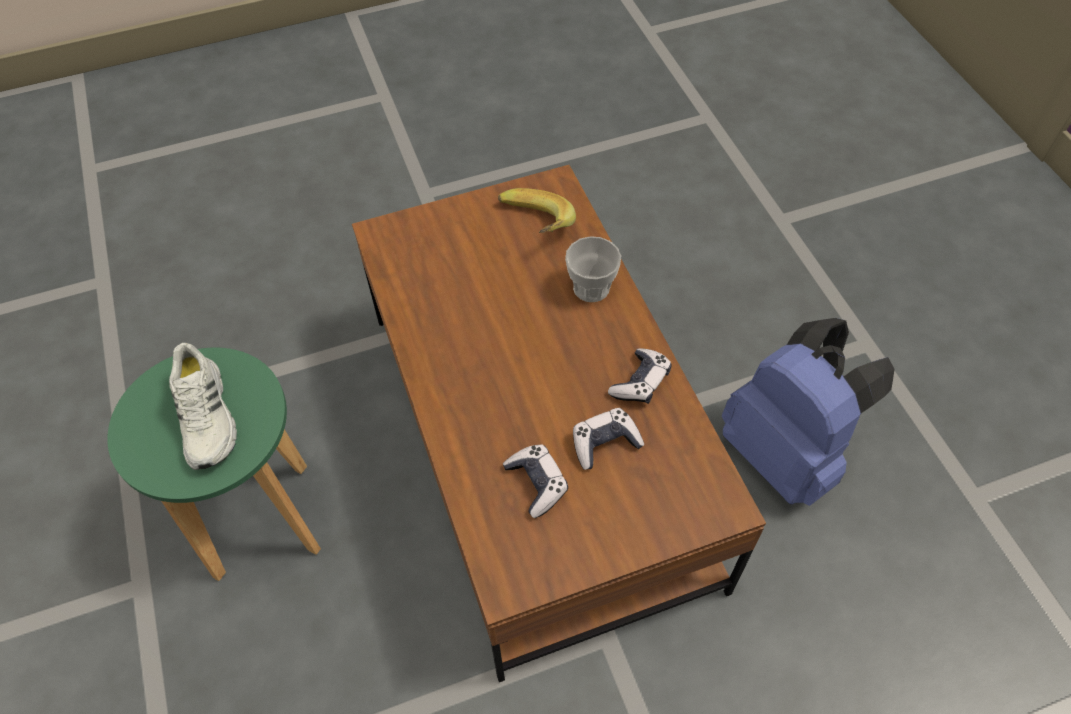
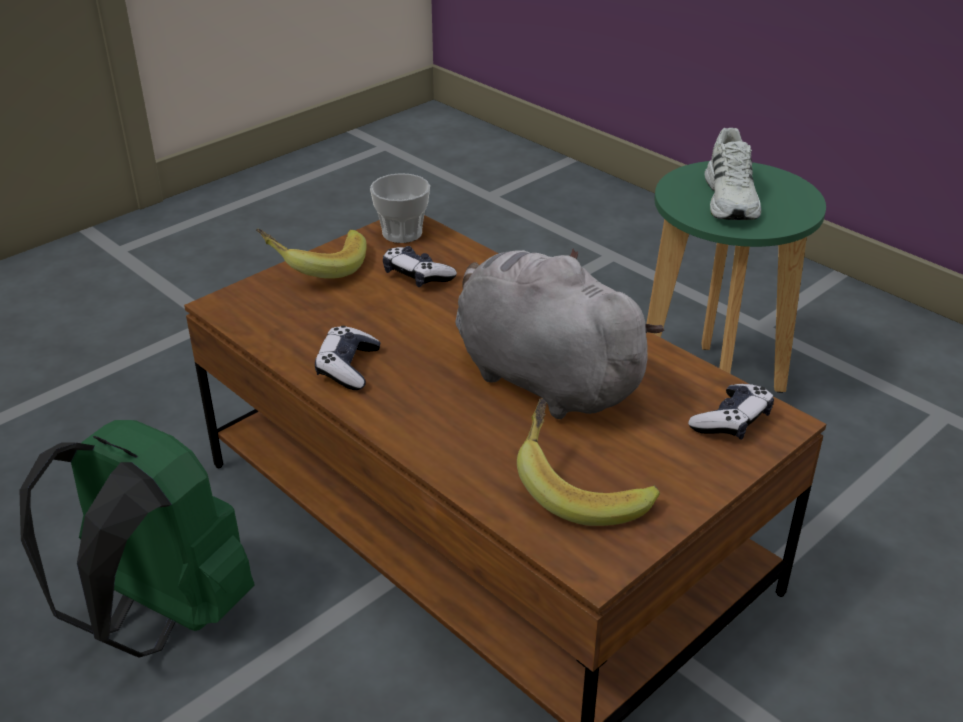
camera: 155 degrees right, 20 degrees down
white shoe [169,343,237,470] -> white shoe turned 135 degrees counterclockwise [704,128,761,220]
cup [565,236,621,302] -> cup moved to [370,173,430,243]
game controller [573,408,644,470] -> game controller moved to [688,384,774,440]
blue backpack [722,318,894,506] -> green backpack [19,420,254,658]
none -> banana [256,229,367,279]
none -> grey plush toy [455,249,664,419]

